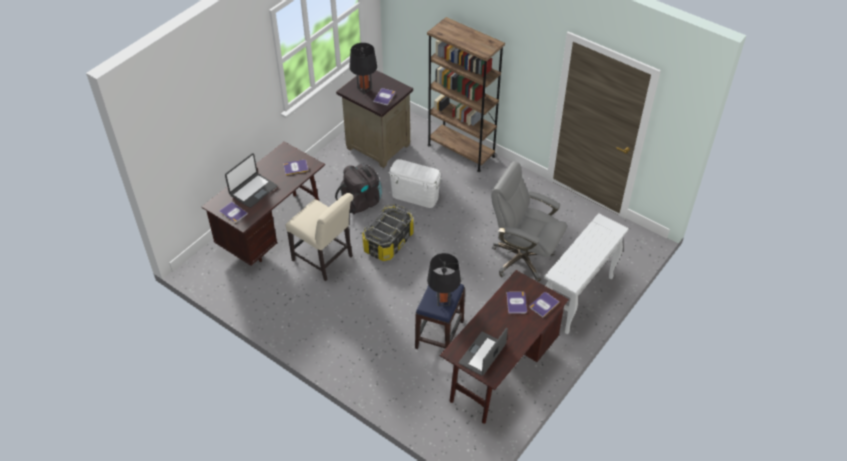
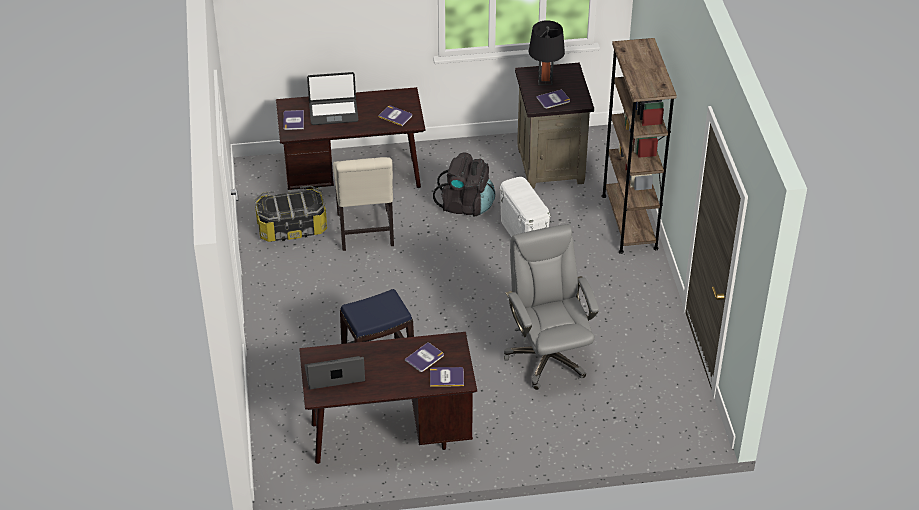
camera: 45 degrees right, 5 degrees down
storage box [362,204,414,261] -> storage box moved to [255,185,327,242]
black table lamp [427,253,461,306] -> none
white console table [544,213,629,334] -> none

